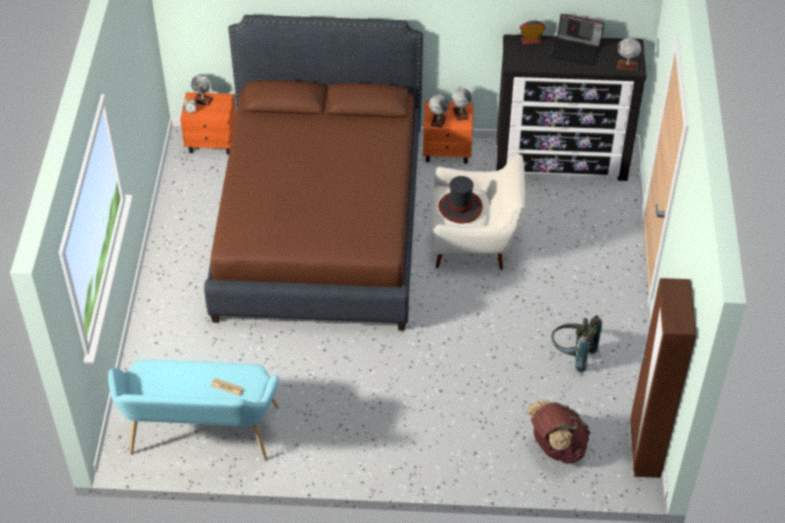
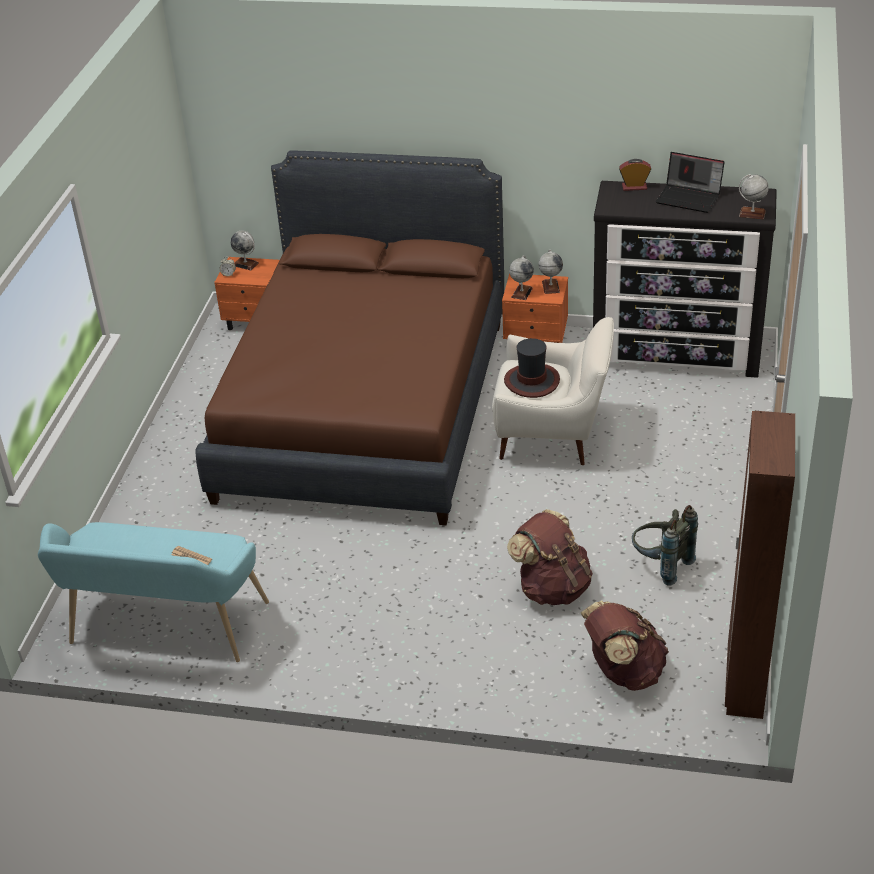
camera: 10 degrees right, 10 degrees down
none -> brown backpack [507,509,593,605]

